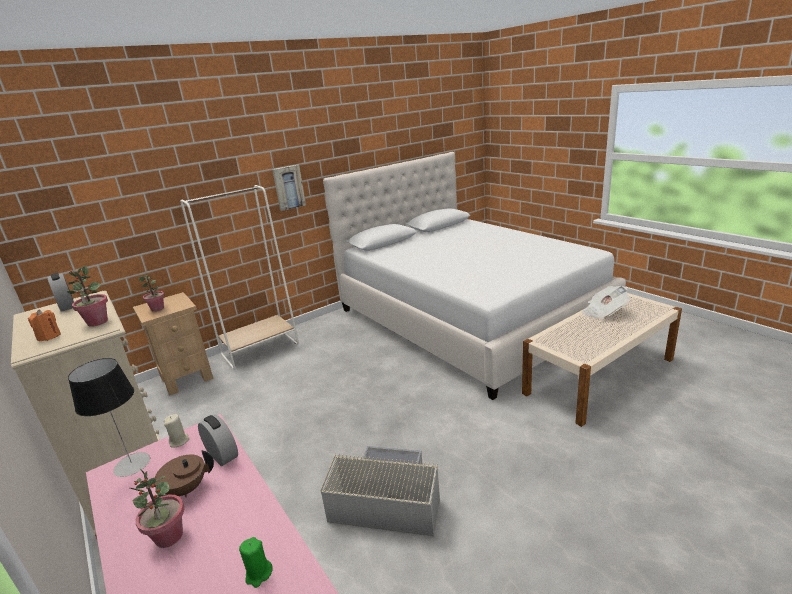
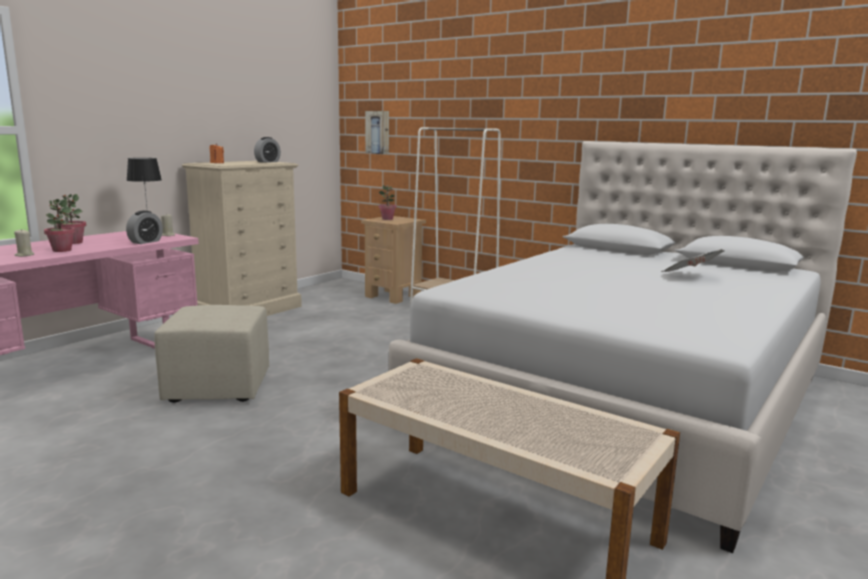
camera: 70 degrees right, 10 degrees down
potted plant [66,266,108,327] -> potted plant moved to [44,199,75,252]
brown teapot [140,450,214,497] -> none
green candle [239,537,273,588] -> beige candle [14,229,34,257]
picture [272,165,306,211] -> picture moved to [365,111,389,154]
grey storage box [320,446,440,536] -> beige ottoman [154,305,269,403]
newspaper [582,286,630,319] -> newspaper moved to [661,249,724,272]

